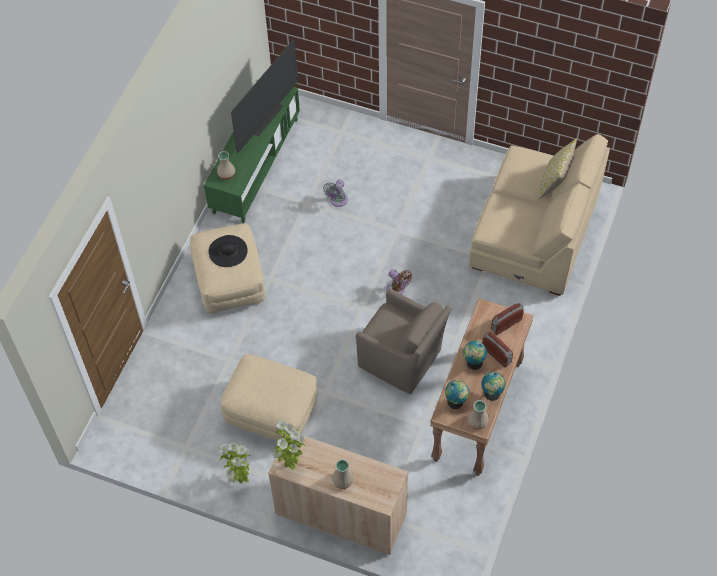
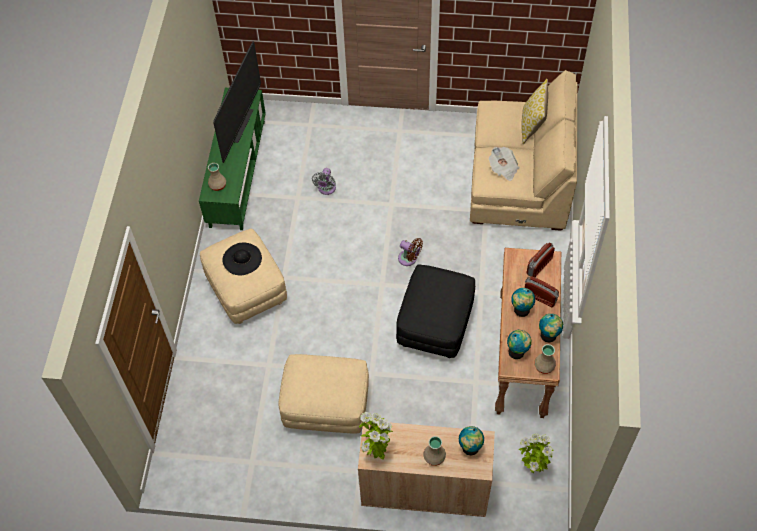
camera: 15 degrees left, 0 degrees up
potted plant [219,443,250,484] -> potted plant moved to [519,434,554,473]
brown armchair [356,289,451,394] -> black ottoman [396,264,475,358]
none -> globe [459,426,484,456]
none -> newspaper [489,147,520,181]

